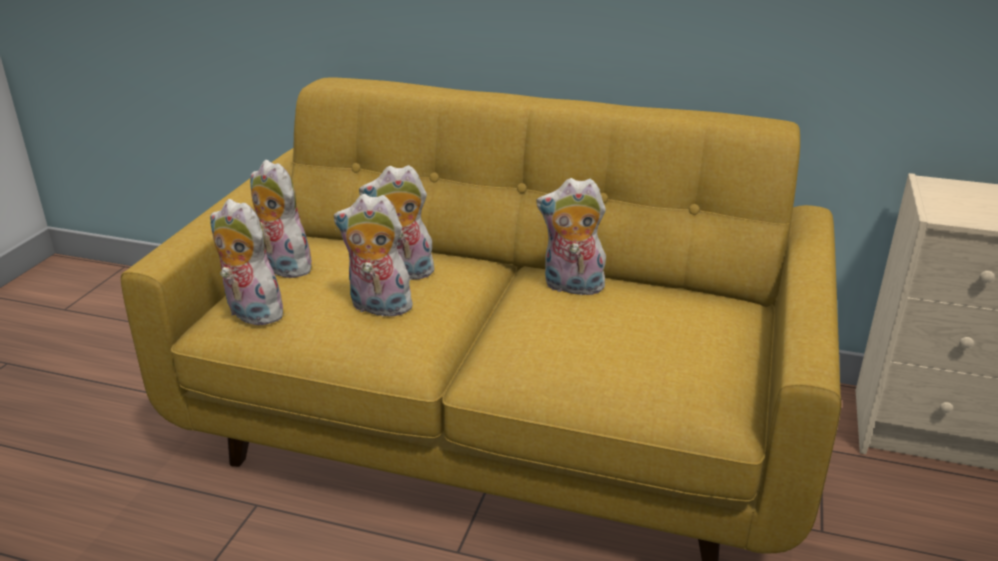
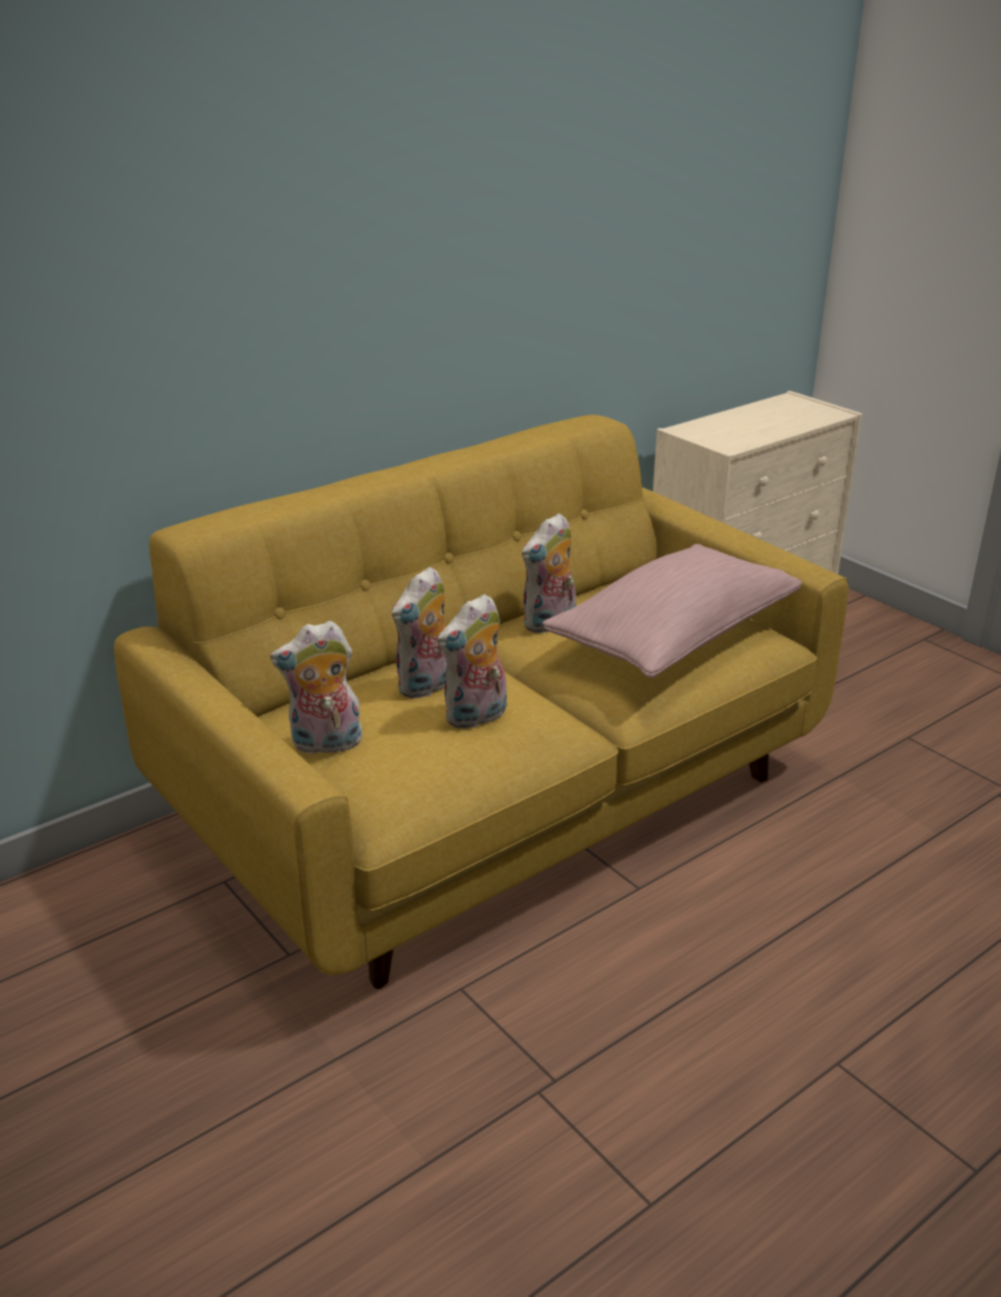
camera: 55 degrees left, 0 degrees up
plush toy [210,199,283,325] -> none
none -> pink pillow [543,544,802,678]

